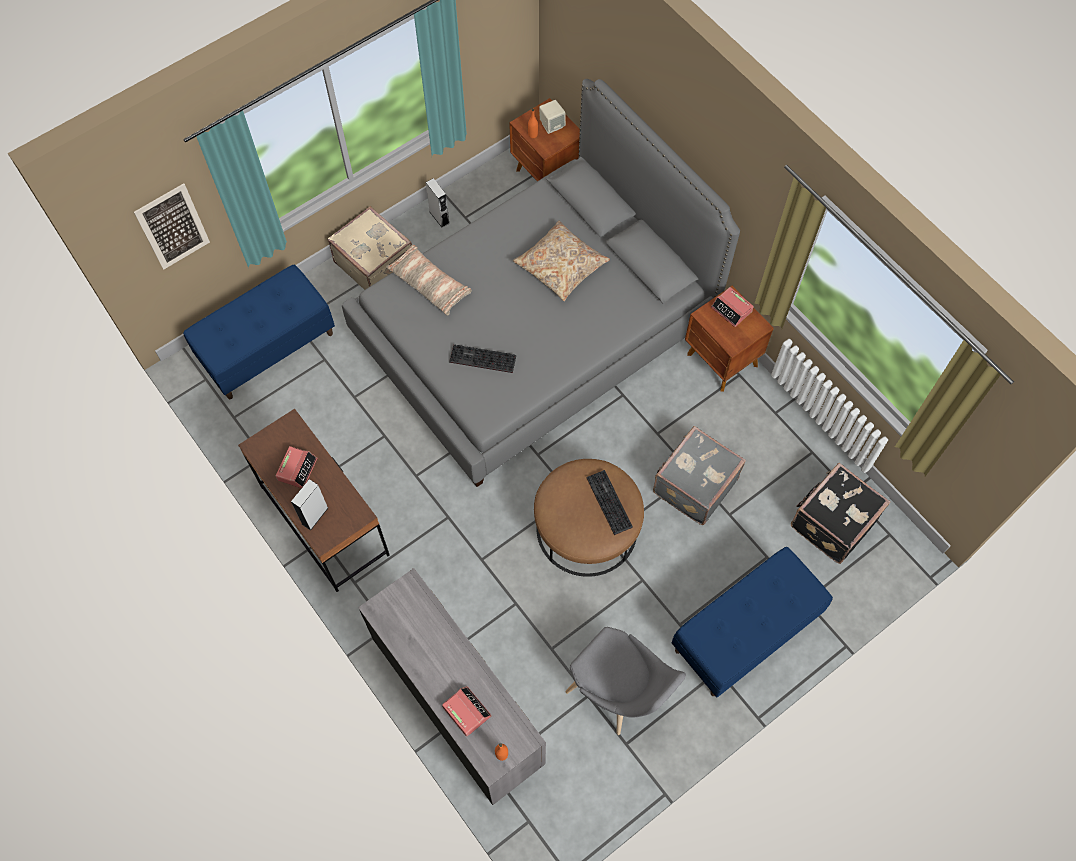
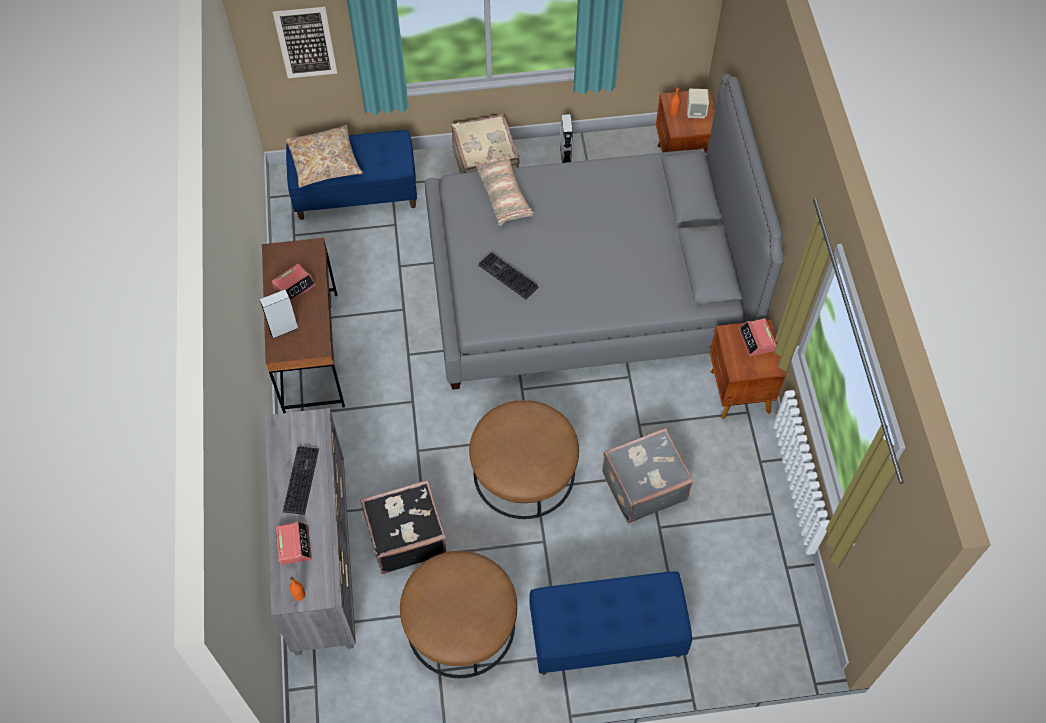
camera: 30 degrees right, 5 degrees down
beige pillow [513,221,610,301] -> beige pillow moved to [285,125,363,188]
grey chair [565,627,686,735] -> brown ottoman [400,551,517,678]
keyboard [586,470,633,535] -> keyboard moved to [283,446,319,515]
black suitcase [791,463,890,564] -> black suitcase moved to [360,480,447,574]

